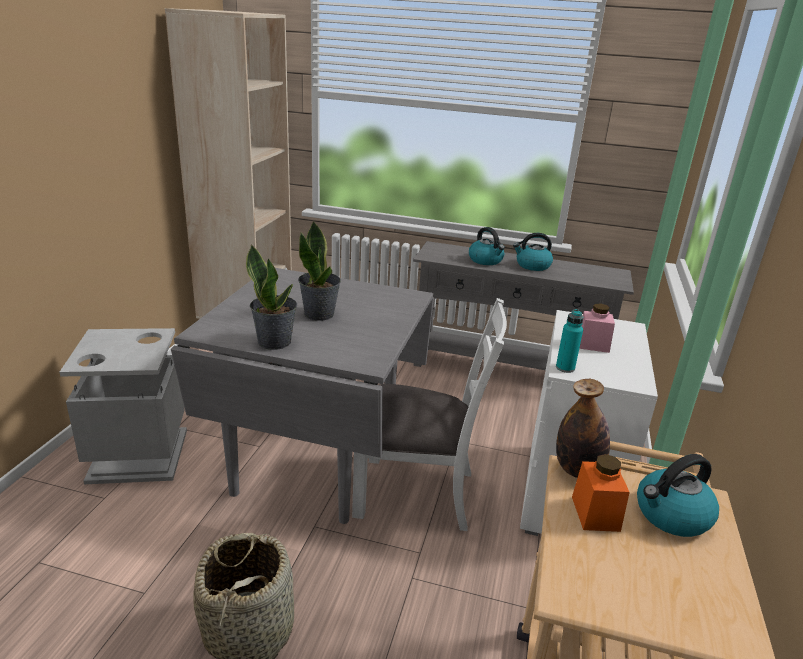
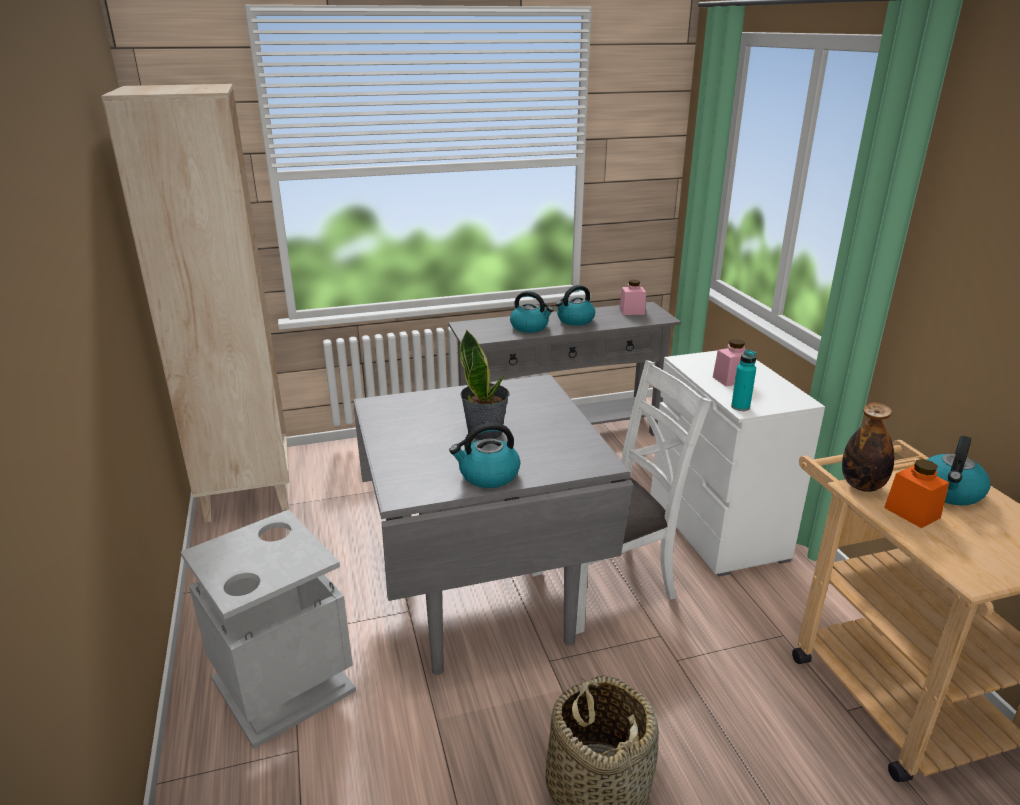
camera: 30 degrees left, 0 degrees up
potted plant [246,244,297,350] -> kettle [449,422,520,488]
none -> pink jar [620,280,646,315]

